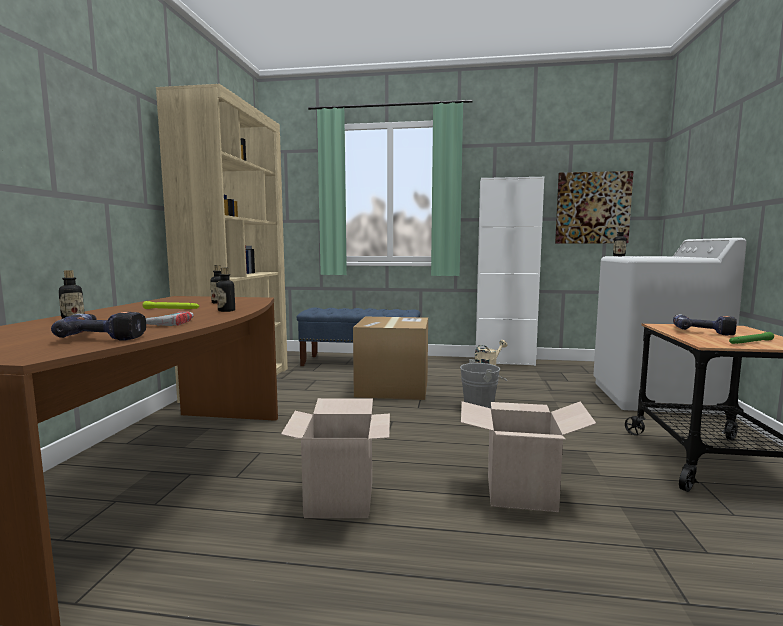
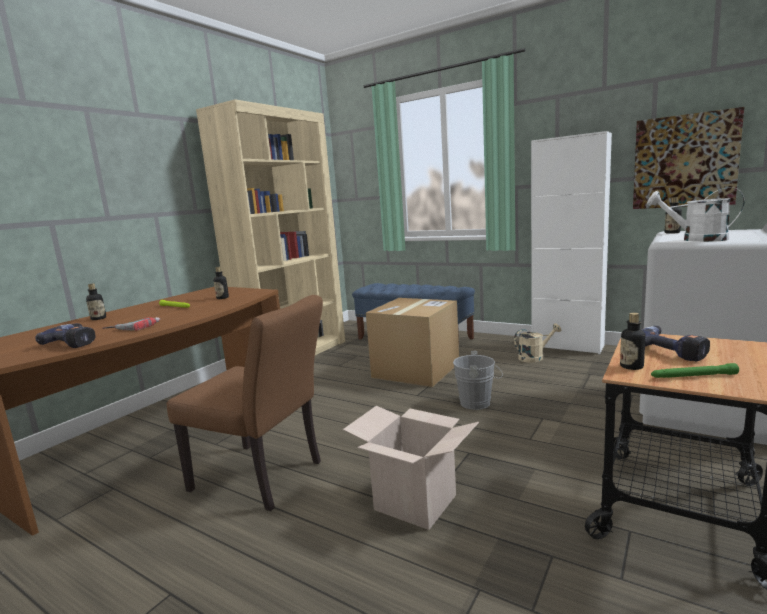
camera: 25 degrees right, 5 degrees up
bottle [216,267,235,312] -> bottle moved to [620,313,646,370]
cardboard box [281,398,390,518] -> brown chair [167,295,323,511]
none -> white watering can [647,187,745,242]

